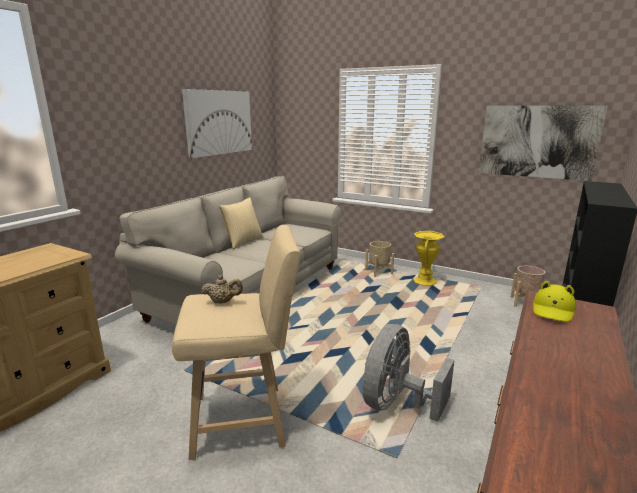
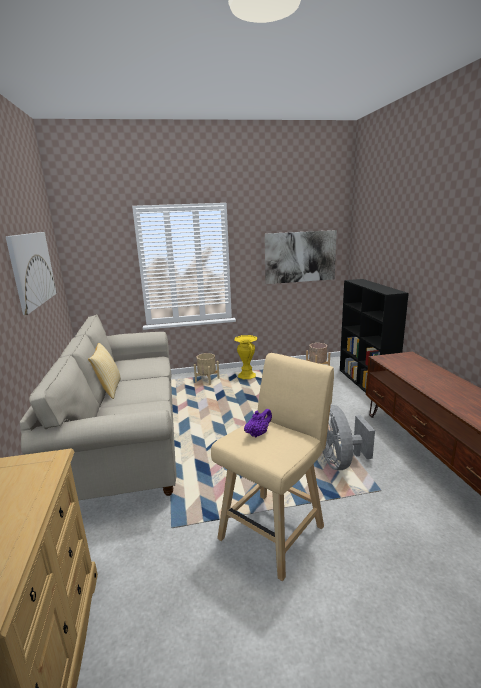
camera: 40 degrees left, 0 degrees up
beige teapot [201,275,243,304] -> purple teapot [244,409,272,437]
yellow hat [533,281,576,322] -> none

